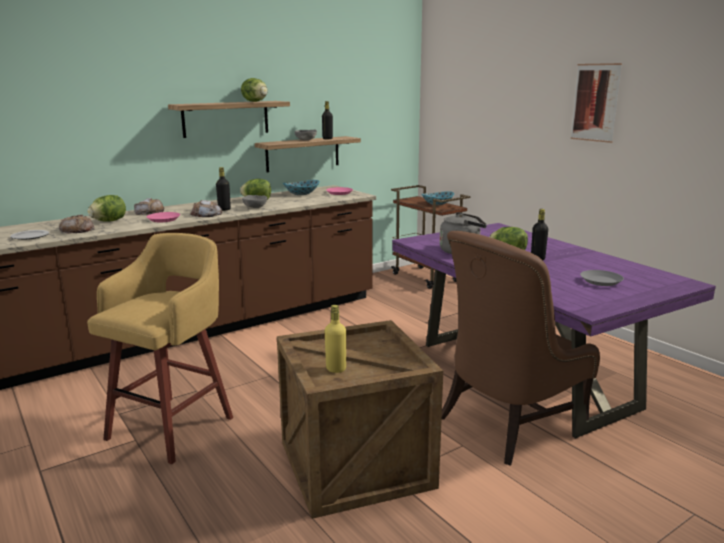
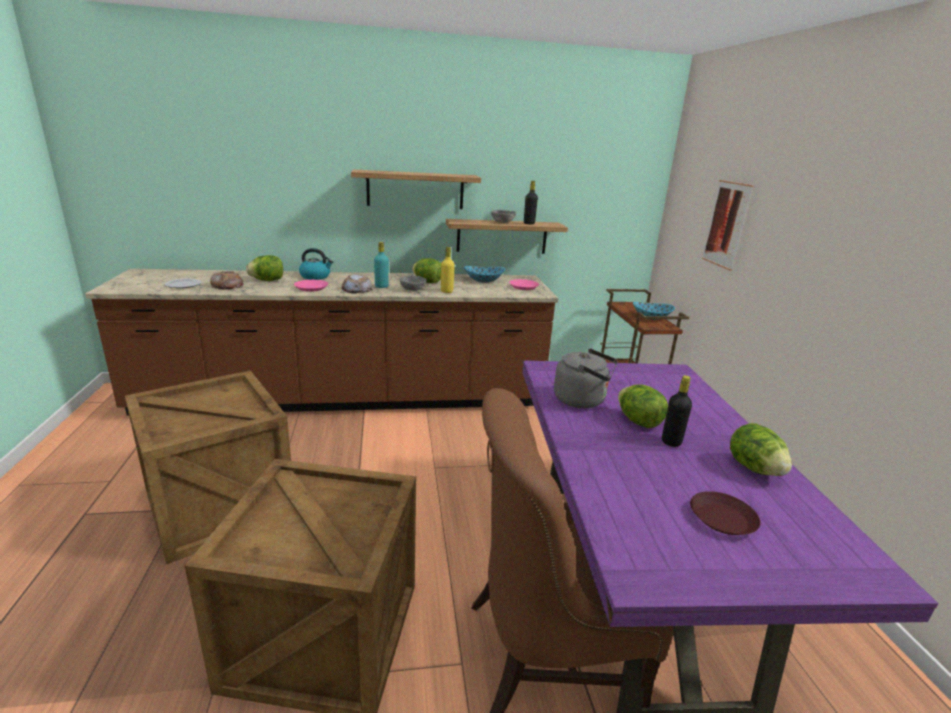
camera: 25 degrees right, 5 degrees up
yellow stool [87,233,233,464] -> crate [125,370,291,564]
bread [134,198,164,215] -> kettle [299,248,333,280]
black bottle [216,167,231,211] -> turquoise bottle [374,242,389,288]
lettuce [241,78,268,102] -> lettuce moved to [730,423,792,476]
yellow bottle [325,305,346,373] -> yellow bottle moved to [441,247,455,293]
picture [570,63,622,143] -> picture moved to [702,180,754,271]
grey plate [580,270,624,286] -> brown plate [690,491,761,535]

